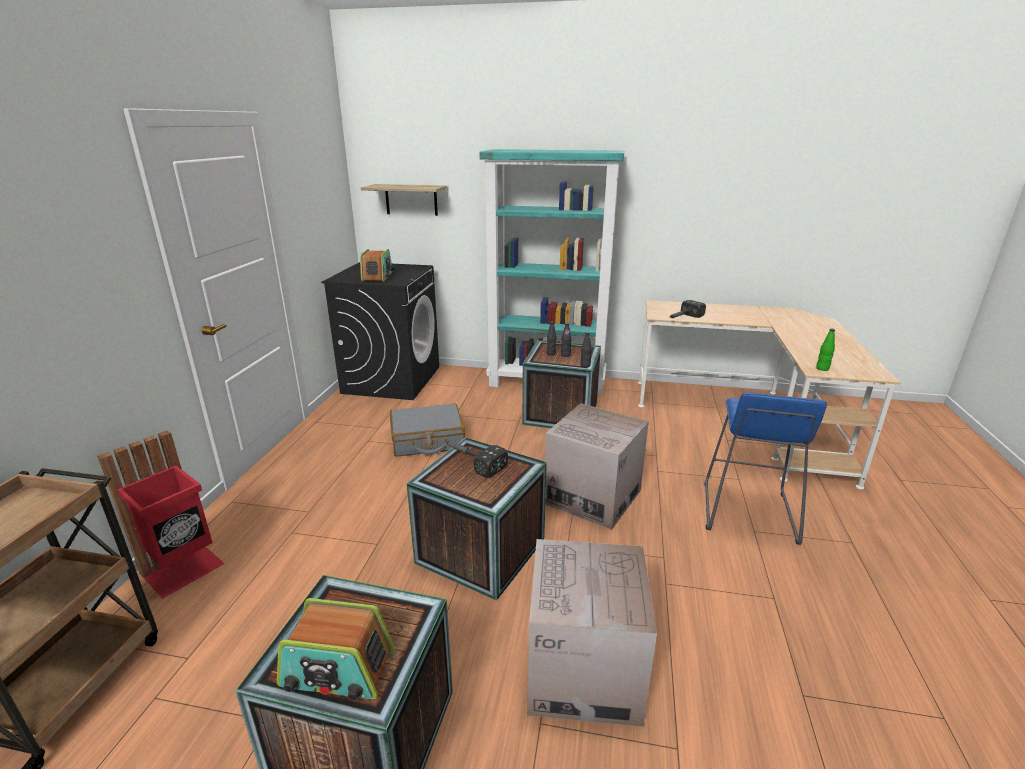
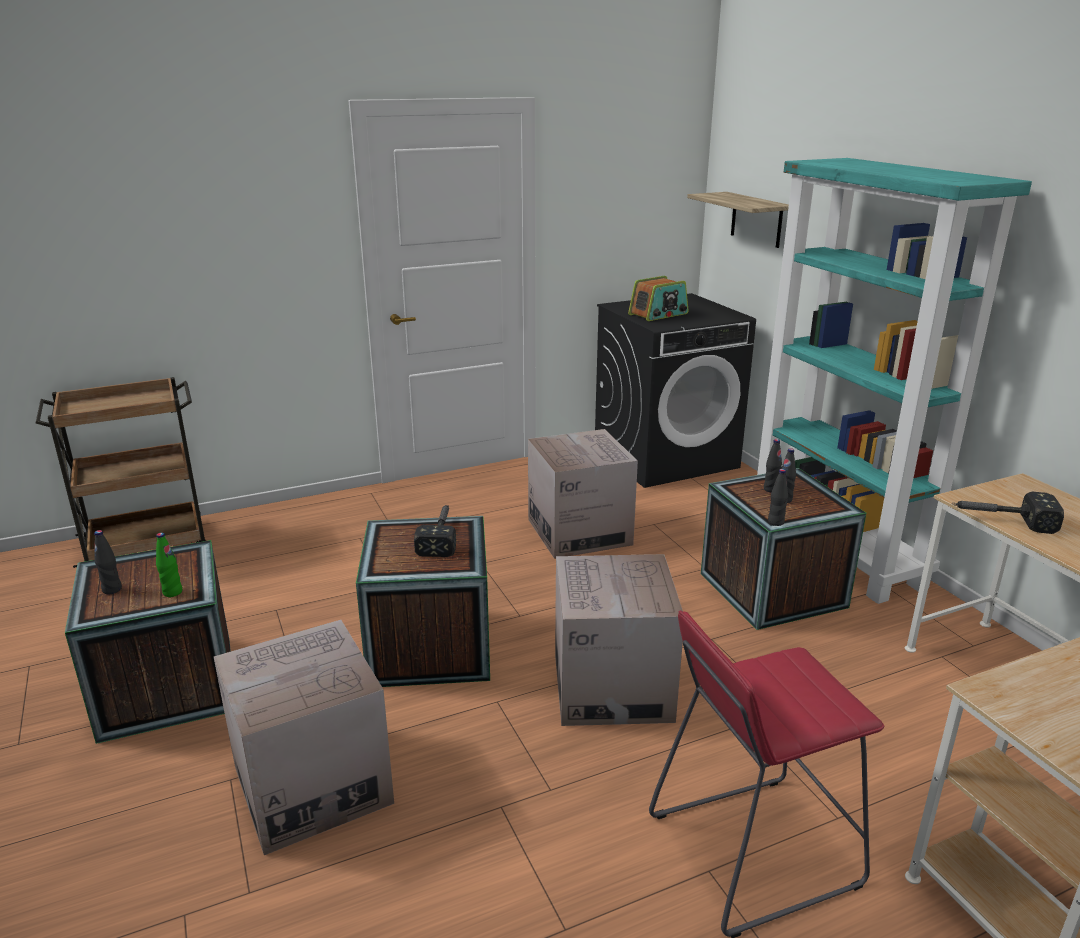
camera: 55 degrees right, 0 degrees up
red trash can [97,430,225,599] -> none
radio [277,598,395,701] -> black bottle [94,530,122,594]
grey suitcase [390,404,465,457] -> cardboard box [528,429,638,559]
blue stool [705,392,827,545] -> red stool [649,610,885,938]
green bottle [816,329,835,371] -> green bottle moved to [156,533,182,597]

